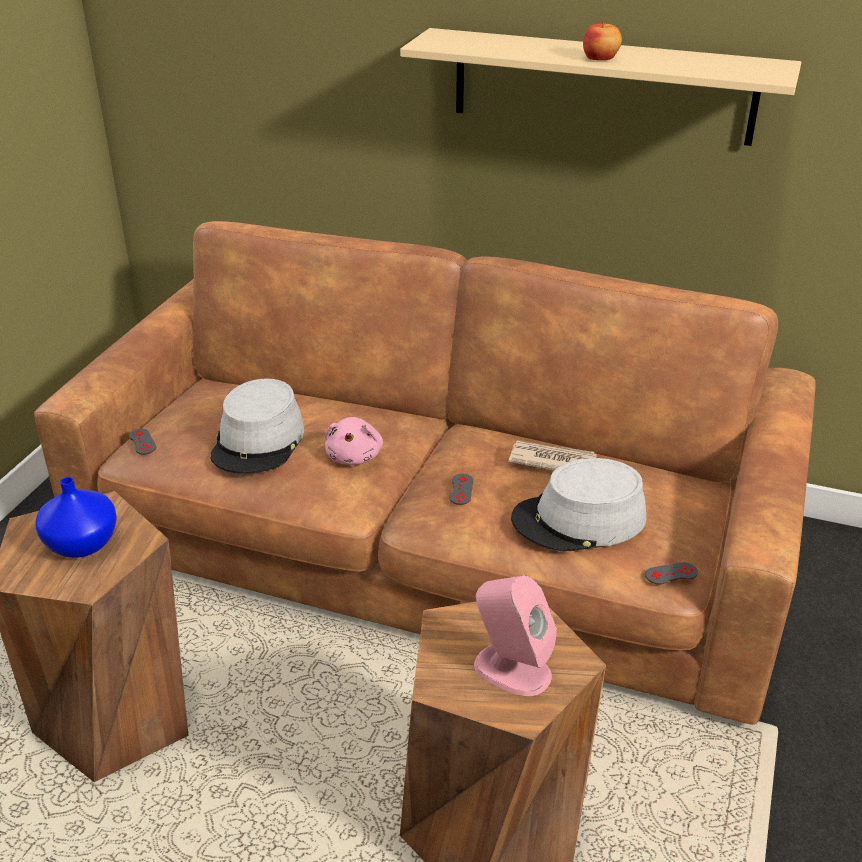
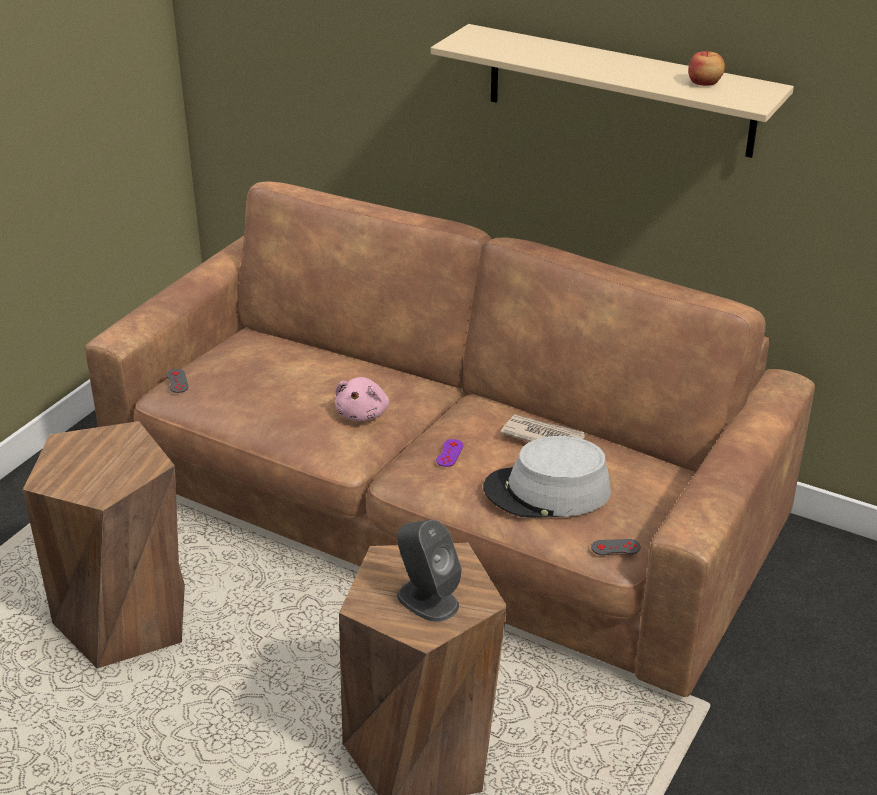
camera: 10 degrees right, 0 degrees up
blue vase [35,477,117,558] -> none
grey hat [211,378,304,474] -> none
grey game controller [449,474,473,505] -> purple game controller [436,439,463,467]
pink speaker [474,575,557,696] -> grey speaker [397,520,462,622]
apple [583,20,622,60] -> apple moved to [688,50,725,86]

